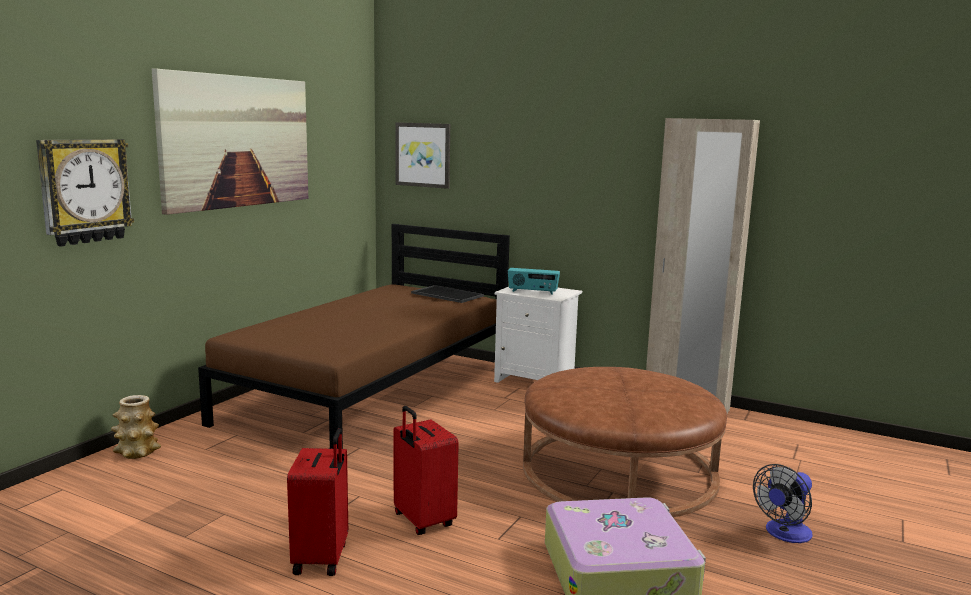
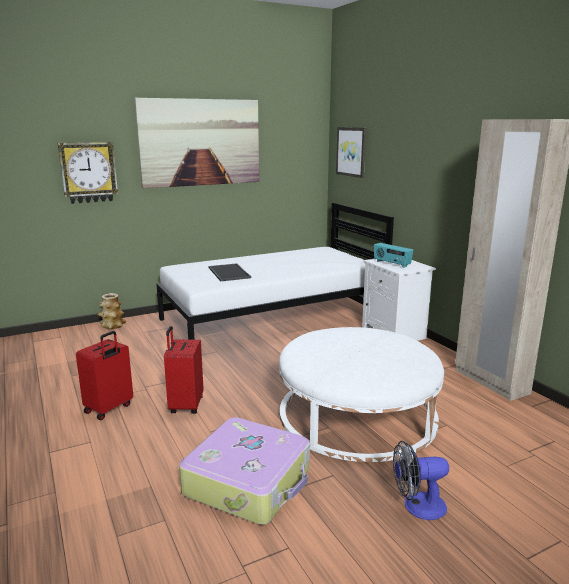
camera: 35 degrees right, 5 degrees up
brown bed [198,224,510,449] -> white bed [156,203,394,340]
tray [411,285,484,303] -> tray moved to [209,263,251,281]
brown ottoman [523,367,727,517] -> white ottoman [279,327,444,462]

